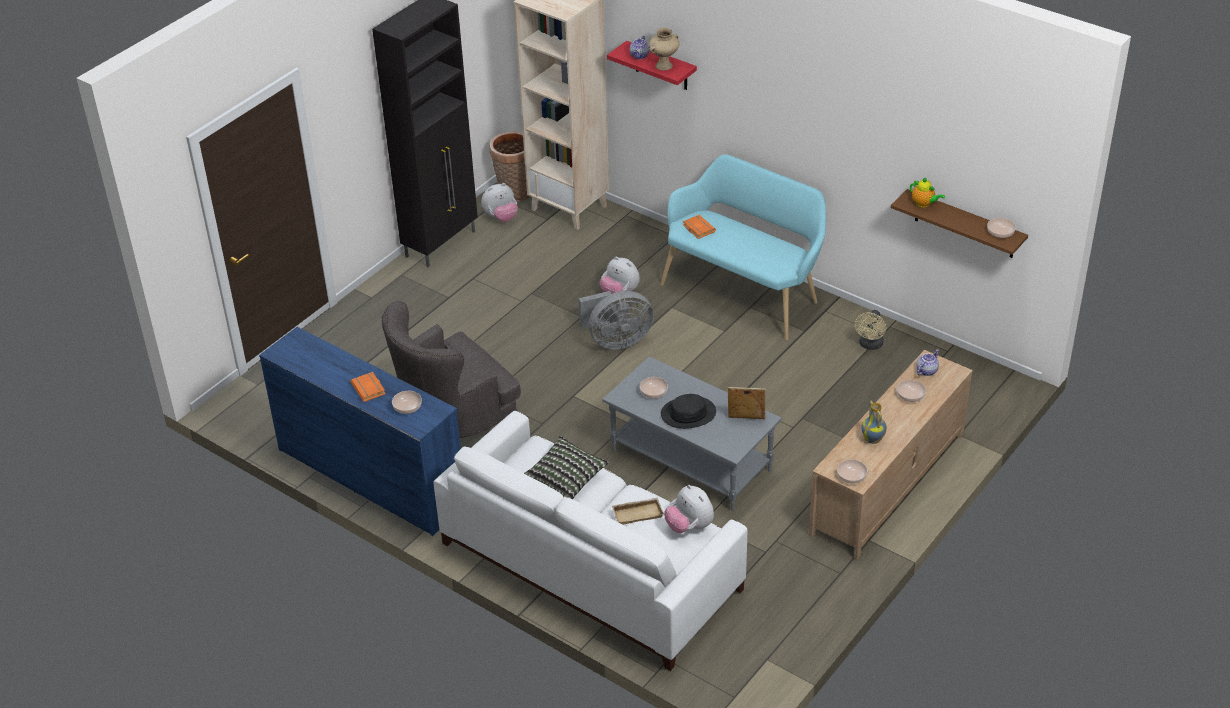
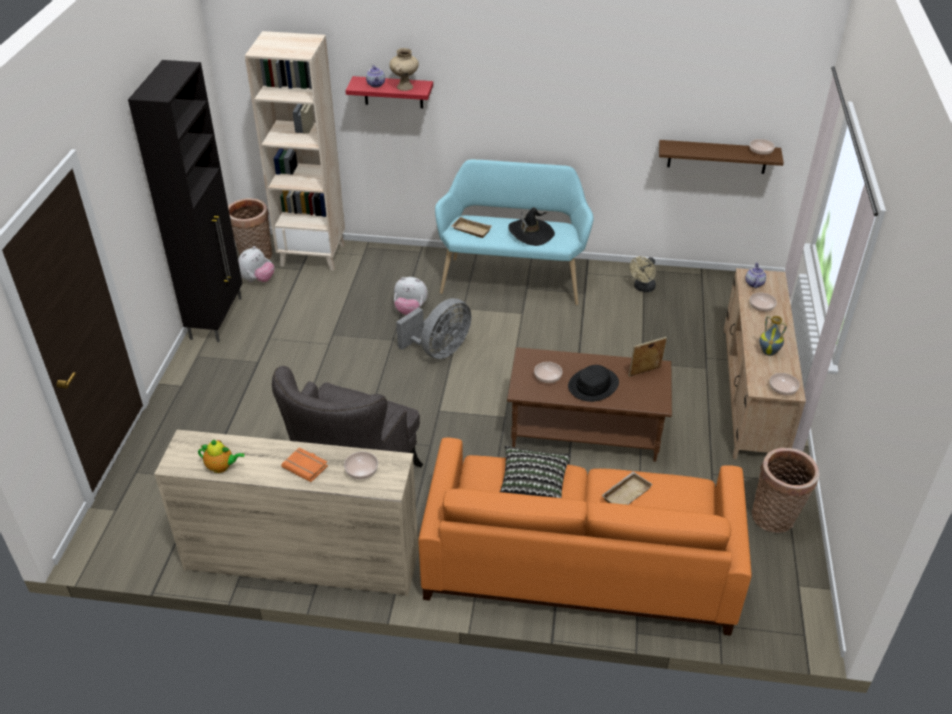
camera: 30 degrees left, 0 degrees up
blue dresser [259,327,461,536] -> beige dresser [154,430,419,596]
white sofa [433,411,747,671] -> orange sofa [418,438,752,636]
grey coffee table [602,356,782,511] -> brown coffee table [507,347,672,462]
plush toy [664,485,714,533] -> none
orange book [683,215,716,239] -> beige tray [451,217,492,238]
beige fan [855,310,886,350] -> beige fan turned 45 degrees clockwise [630,256,656,292]
teapot [910,178,945,208] -> teapot moved to [198,440,245,473]
none -> black hat [508,207,555,246]
none -> basket [752,448,819,533]

